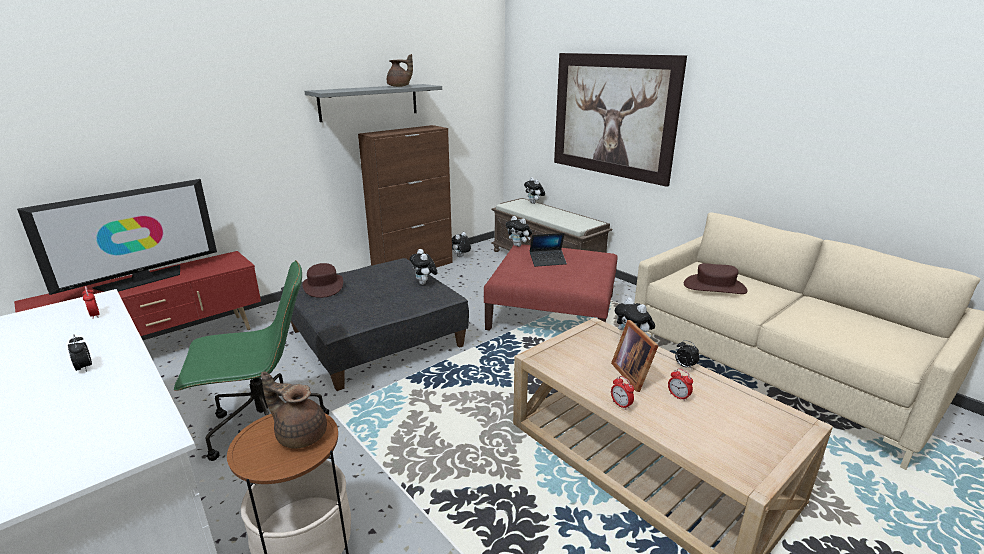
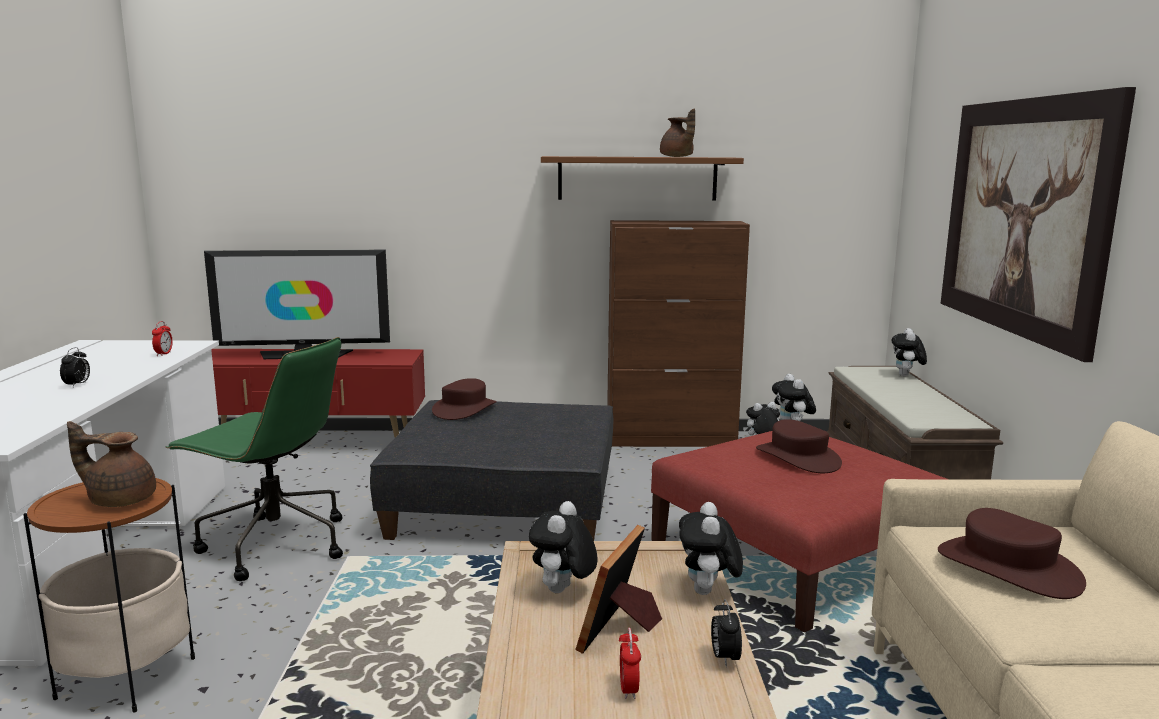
camera: 40 degrees right, 10 degrees down
brown teapot [261,371,327,449] -> brown teapot turned 60 degrees counterclockwise [67,421,156,507]
grey shelf [304,84,442,122] -> brown shelf [541,156,744,201]
plush toy [410,249,437,285] -> plush toy moved to [529,501,597,593]
laptop [530,233,567,267] -> brown hat [756,419,842,473]
alarm clock [611,376,634,410] -> none

